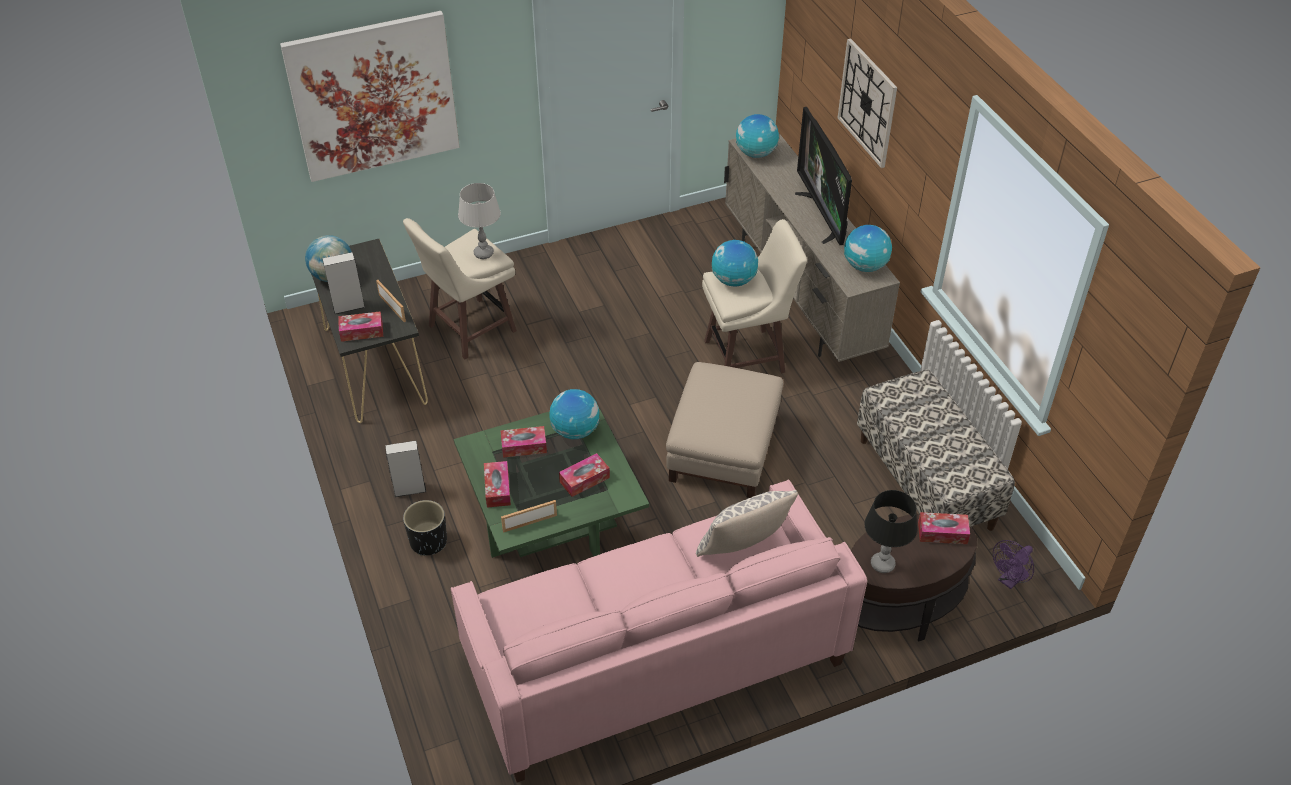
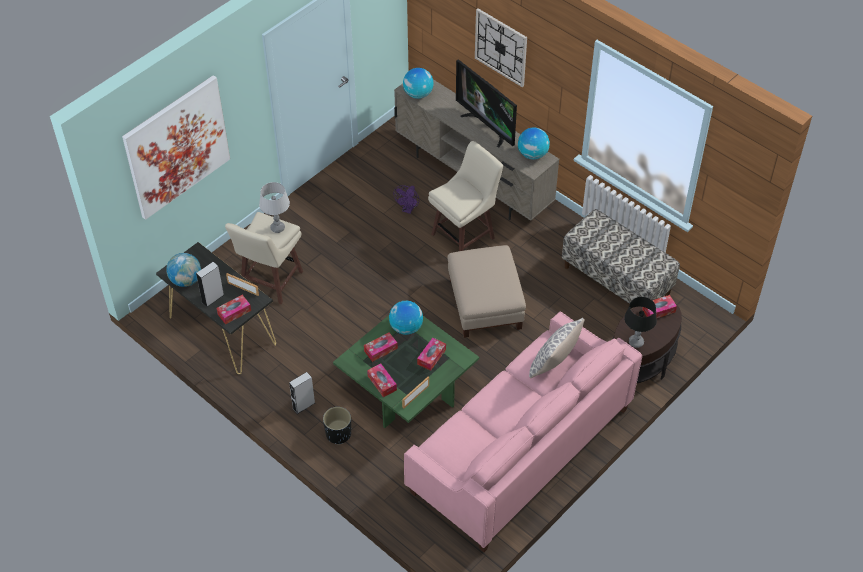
camera: 25 degrees left, 5 degrees up
globe [712,240,758,287] -> none
purple fan [993,540,1034,589] -> purple fan moved to [393,185,419,214]

